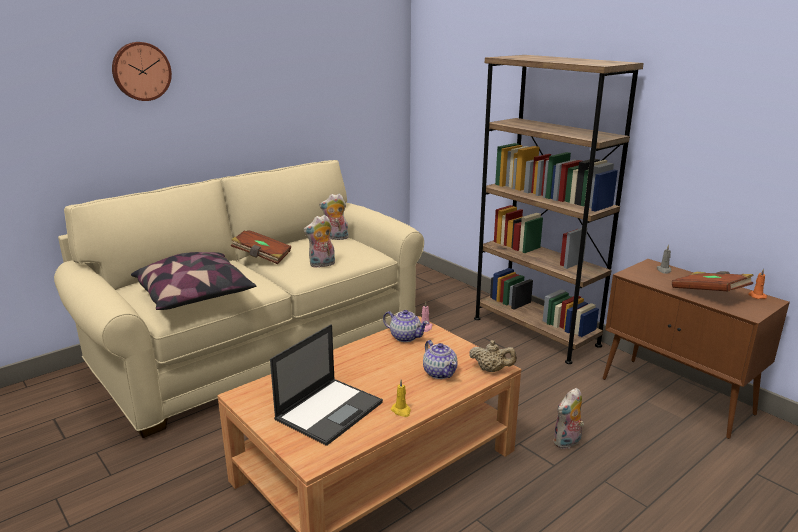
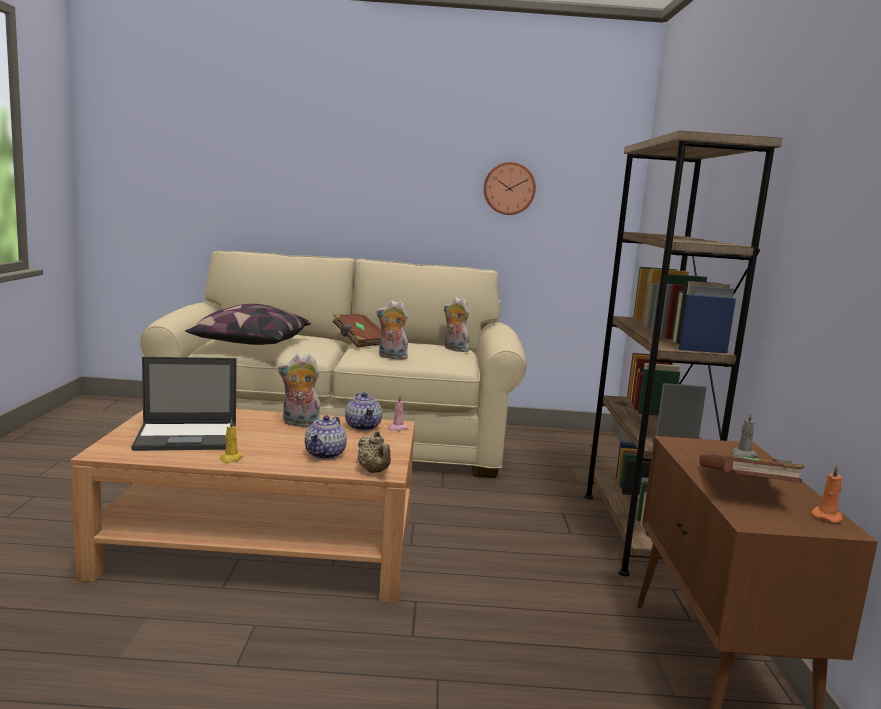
camera: 40 degrees right, 10 degrees down
wall clock [112,42,172,101] -> wall clock moved to [484,162,536,215]
plush toy [553,388,584,449] -> plush toy moved to [278,354,321,427]

